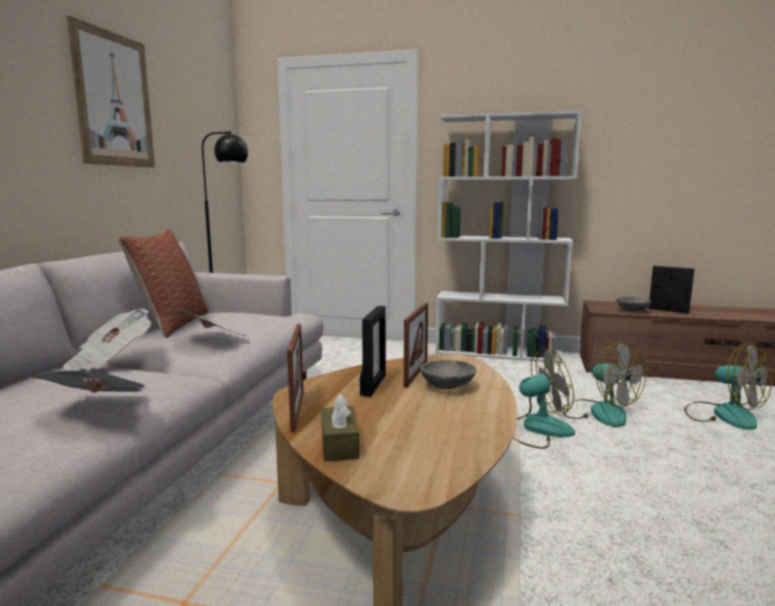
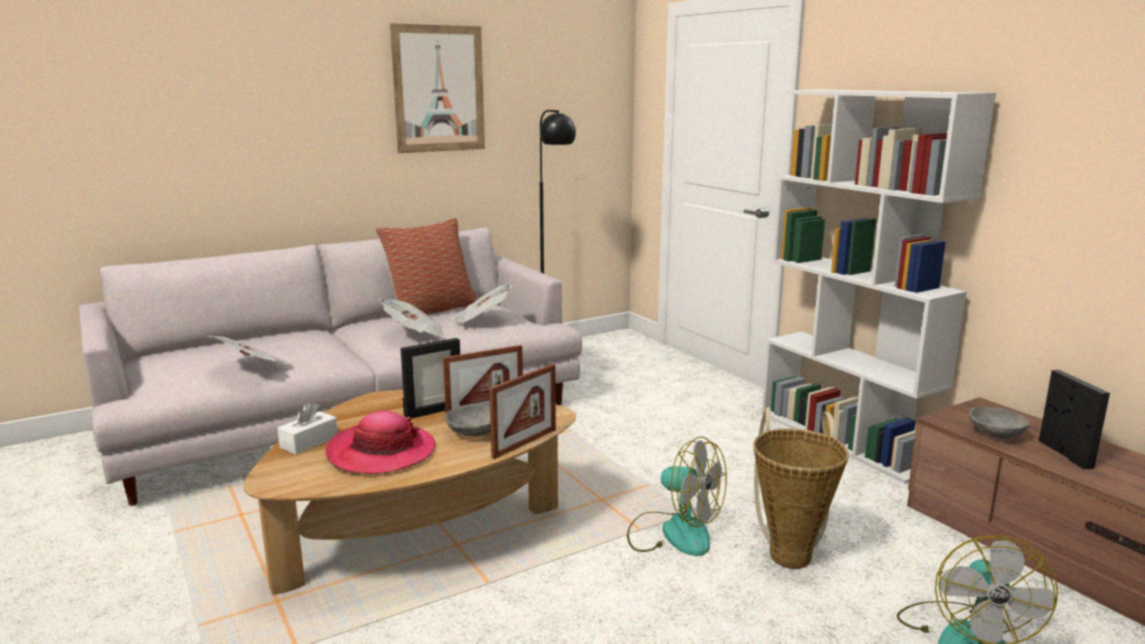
camera: 45 degrees right, 5 degrees up
newspaper [63,309,151,370] -> newspaper moved to [450,284,513,325]
picture frame [287,324,303,433] -> picture frame moved to [489,364,556,459]
brown tissue box [321,394,359,462] -> white tissue box [277,403,338,455]
fan [562,341,646,427] -> basket [753,407,849,569]
none -> hat [325,411,435,474]

